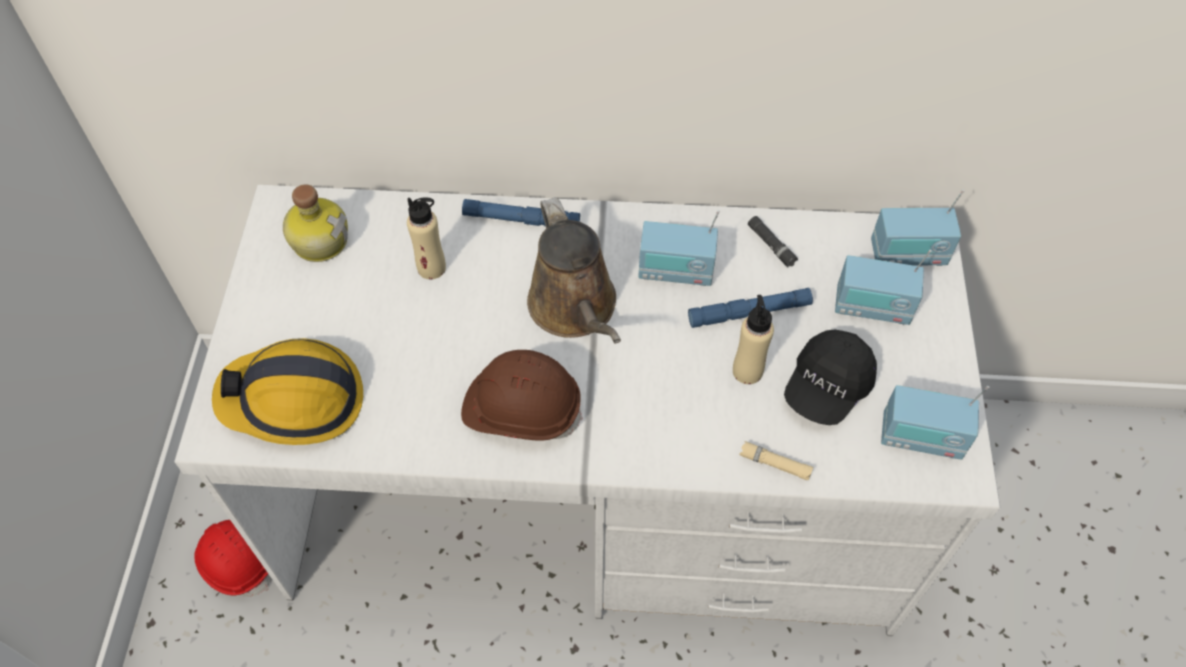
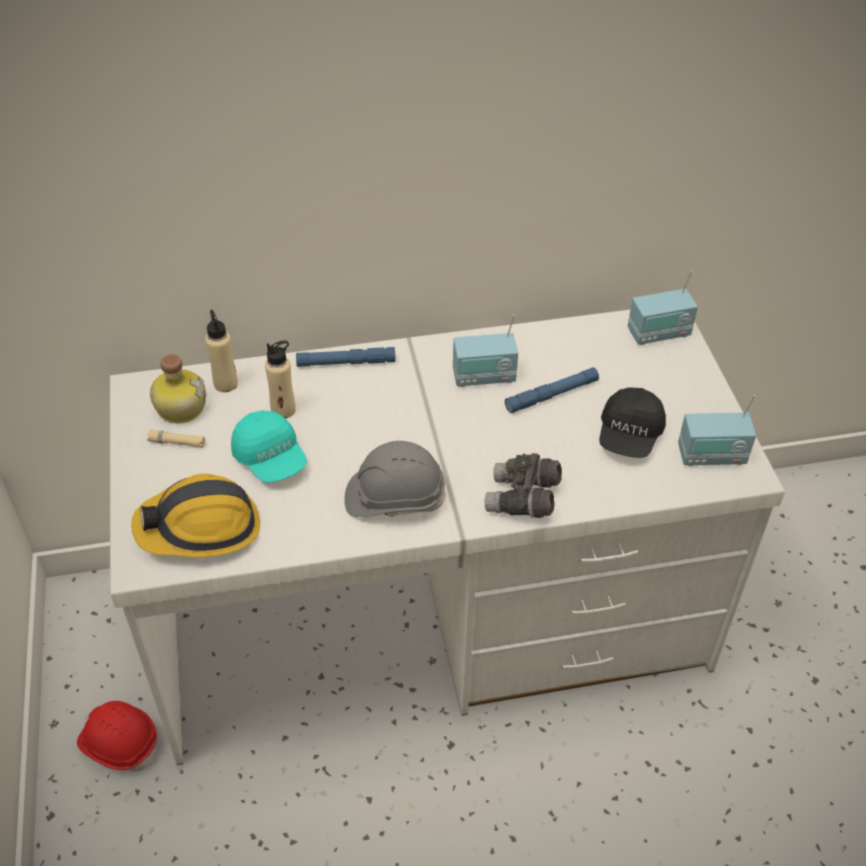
camera: 15 degrees left, 10 degrees down
brown hard hat [461,350,583,441] -> grey hard hat [345,441,446,517]
brown watering can [527,197,621,343] -> none
beige bottle [733,295,774,384] -> beige bottle moved to [205,310,238,392]
beige flashlight [739,441,813,481] -> beige flashlight moved to [147,430,205,448]
black flashlight [748,216,798,268] -> none
radio [835,250,931,325] -> none
none -> turquoise cap [231,410,307,482]
none -> grey binoculars [484,453,562,518]

